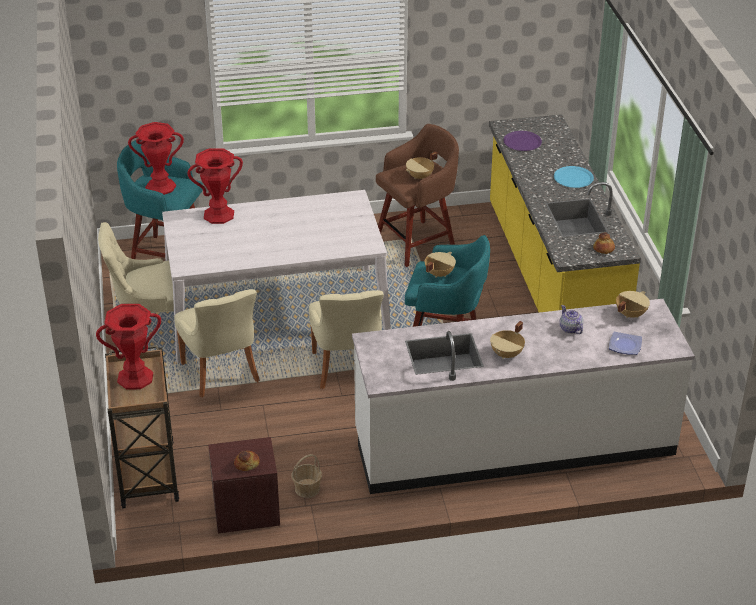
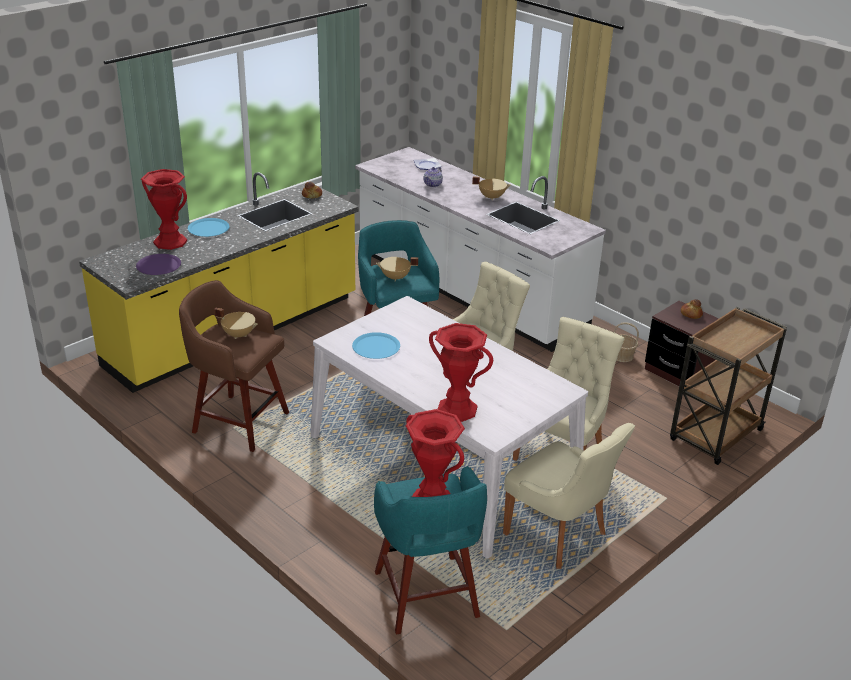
camera: 125 degrees left, 5 degrees down
red vase [96,304,161,389] -> red vase moved to [141,169,187,250]
beige cooking pot [616,291,650,318] -> none
none -> blue plate [352,332,400,359]

